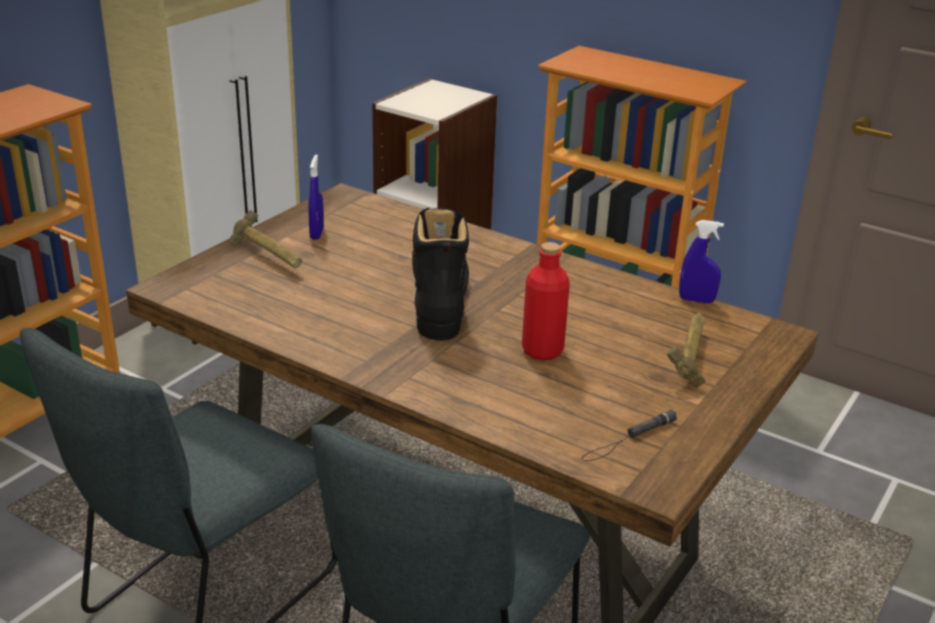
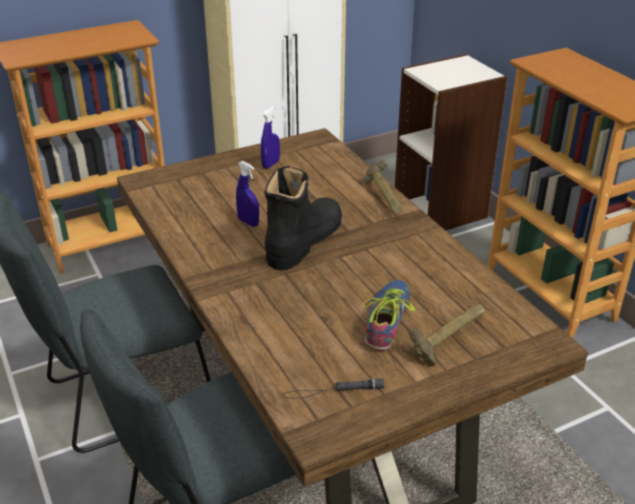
camera: 30 degrees right, 5 degrees up
hammer [229,210,302,268] -> hammer moved to [361,159,402,214]
red bottle [522,242,570,360] -> none
blue spray bottle [679,220,724,303] -> blue spray bottle moved to [236,161,259,227]
none -> shoe [363,280,416,351]

